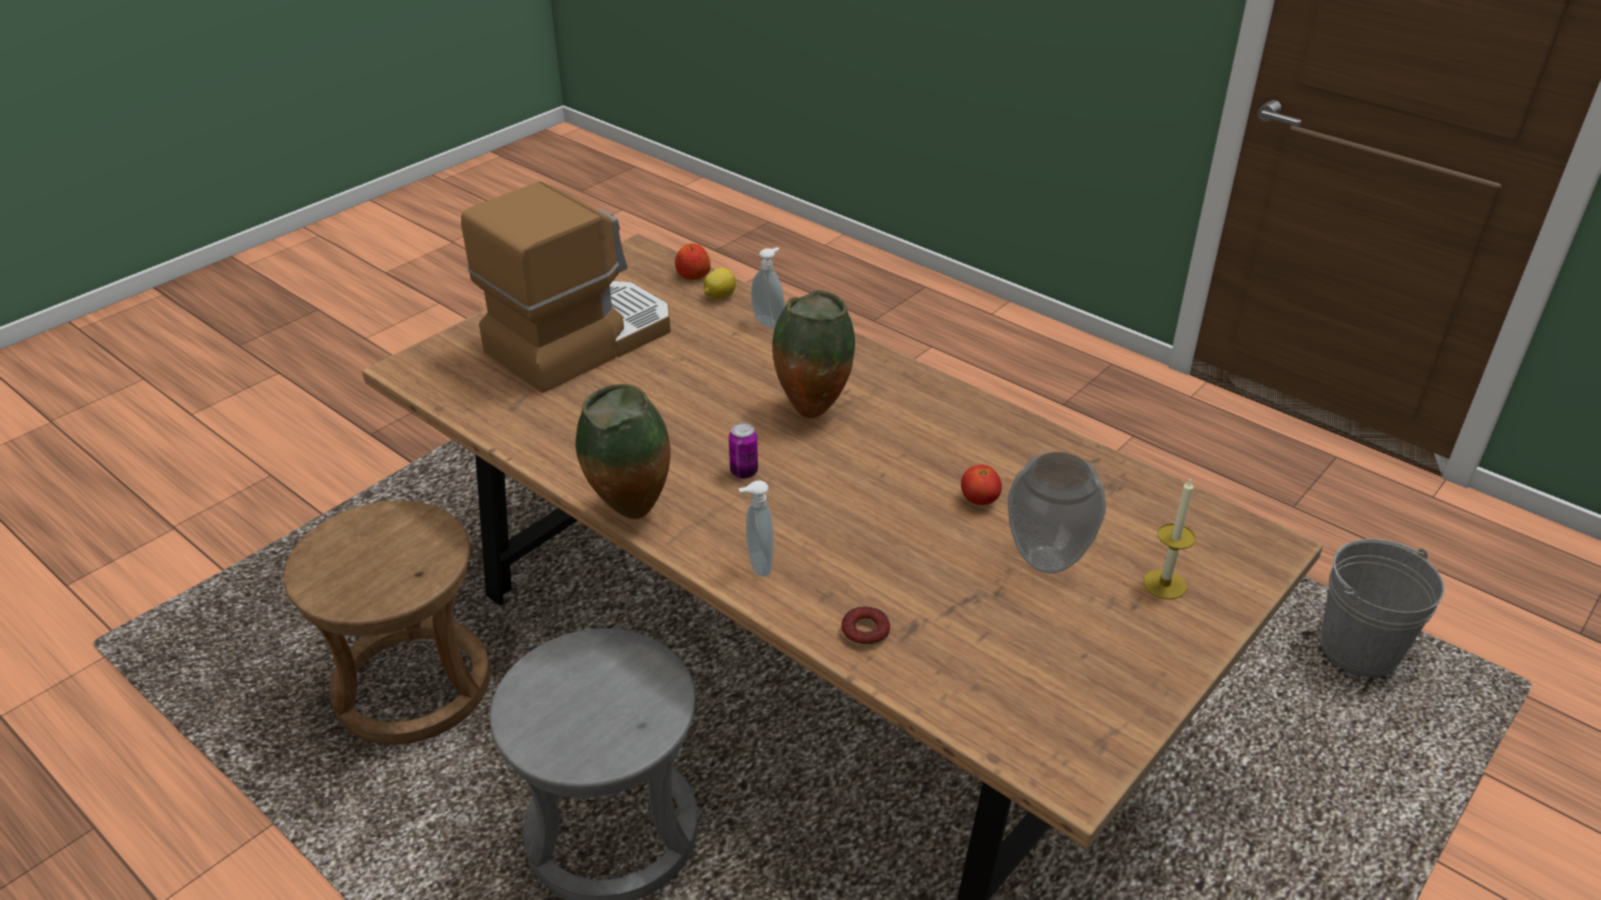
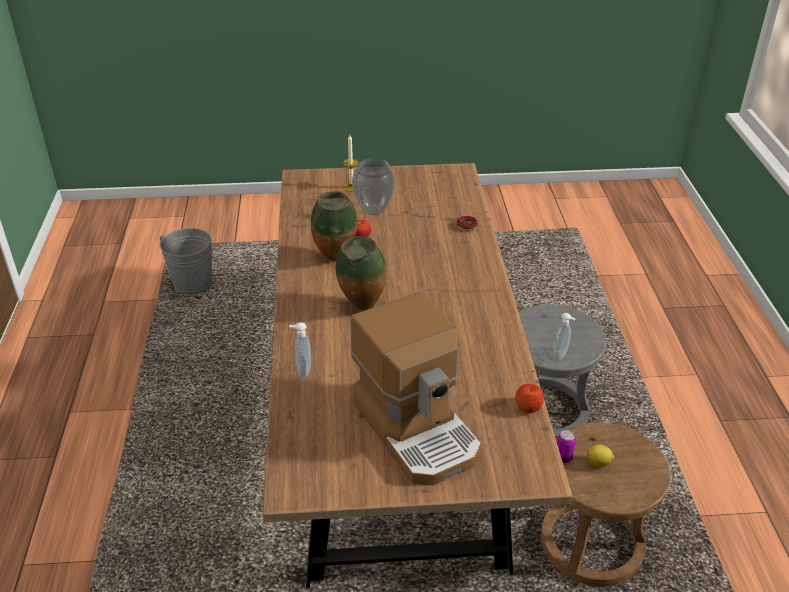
camera: 135 degrees left, 0 degrees up
coffee machine [461,182,671,393] -> coffee machine turned 120 degrees counterclockwise [350,292,482,486]
vase [576,384,671,519] -> vase moved to [311,191,357,261]
apple [675,243,711,280] -> apple moved to [516,384,544,413]
lemon [704,268,736,299] -> lemon moved to [587,445,614,467]
can [729,423,758,479] -> can moved to [557,430,576,463]
soap dispenser [739,481,774,577] -> soap dispenser moved to [554,313,576,361]

